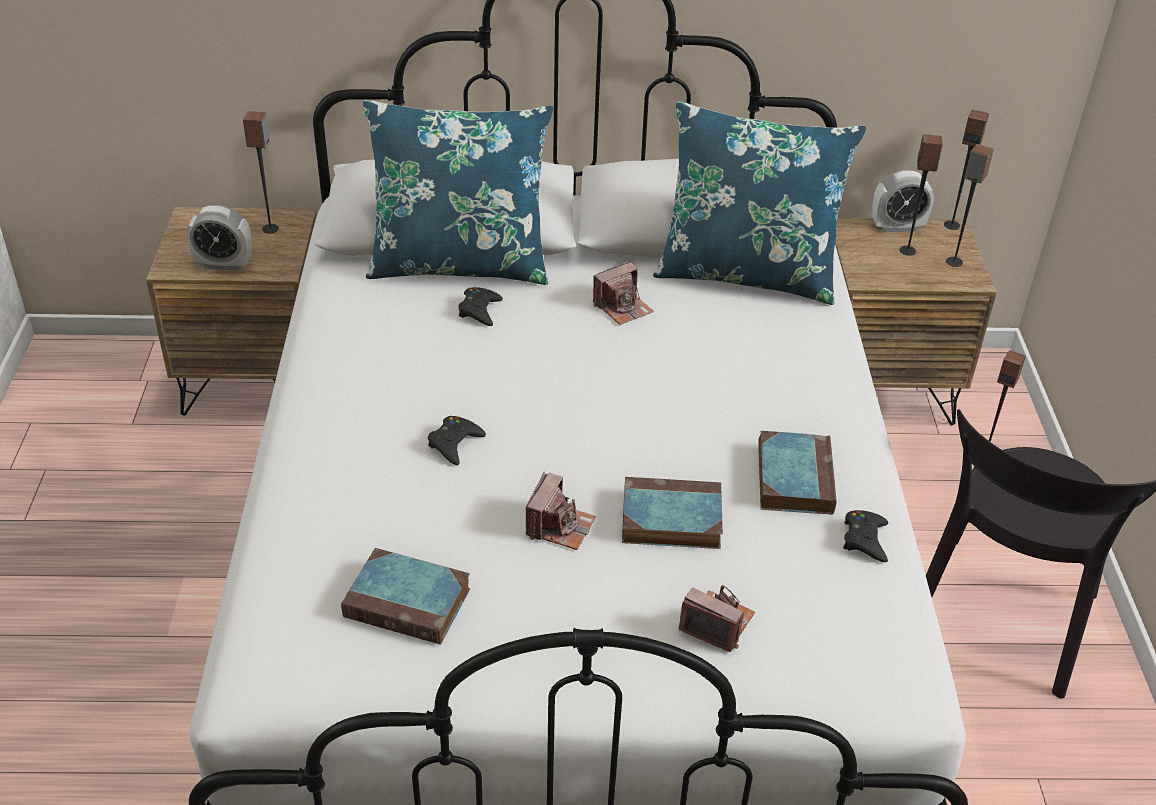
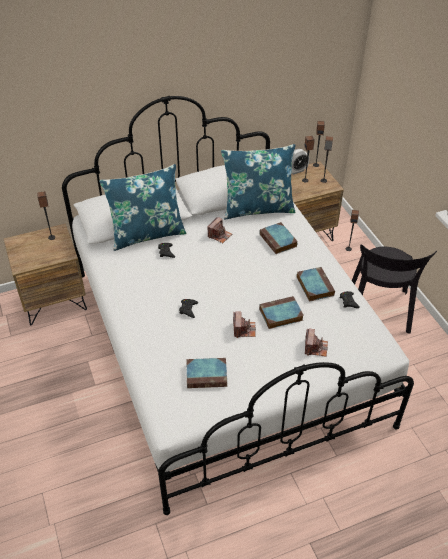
camera: 20 degrees left, 5 degrees up
alarm clock [187,205,252,271] -> none
camera [678,585,755,652] -> camera turned 90 degrees clockwise [305,328,328,357]
none -> book [259,222,298,254]

